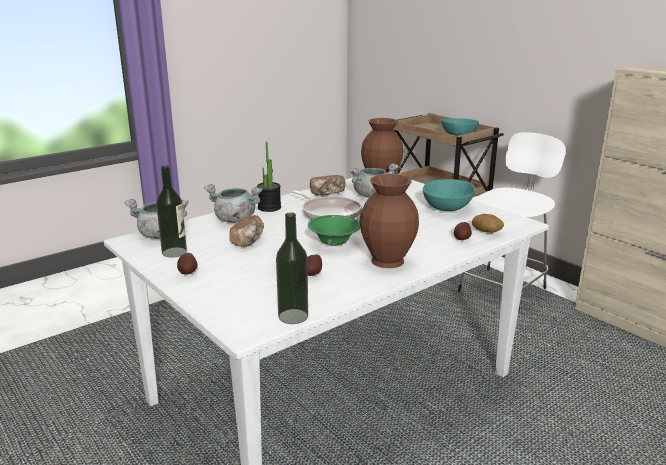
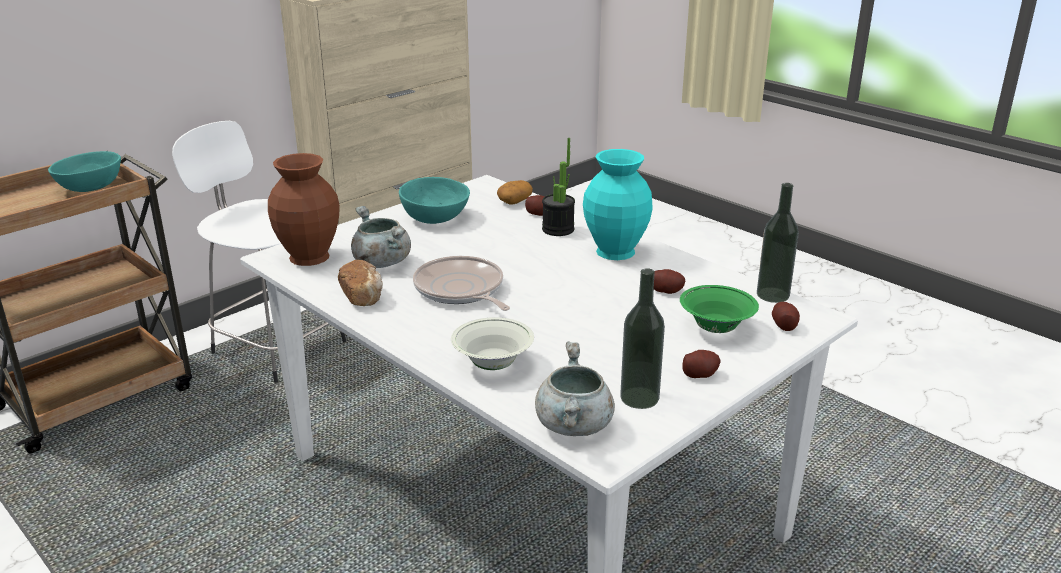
camera: 95 degrees left, 5 degrees up
grey cooking pot [204,184,262,223] -> white bowl [451,317,534,370]
bread [229,215,264,247] -> none
potted plant [257,142,281,212] -> potted plant moved to [542,138,575,236]
frying pan [292,190,362,219] -> frying pan turned 75 degrees counterclockwise [413,256,510,311]
green bowl [308,215,360,246] -> green bowl moved to [680,285,759,333]
brown vase [359,174,419,268] -> turquoise vase [583,149,653,260]
none -> potato [772,302,800,331]

